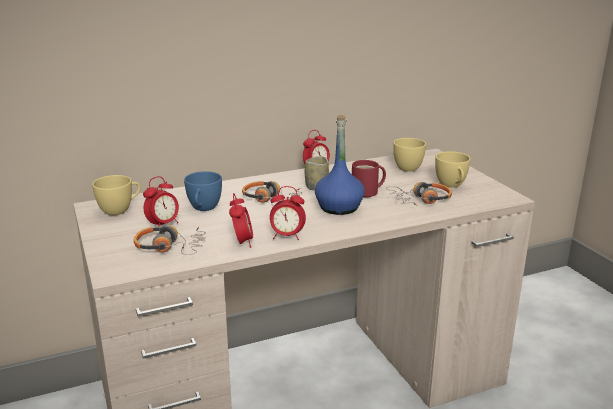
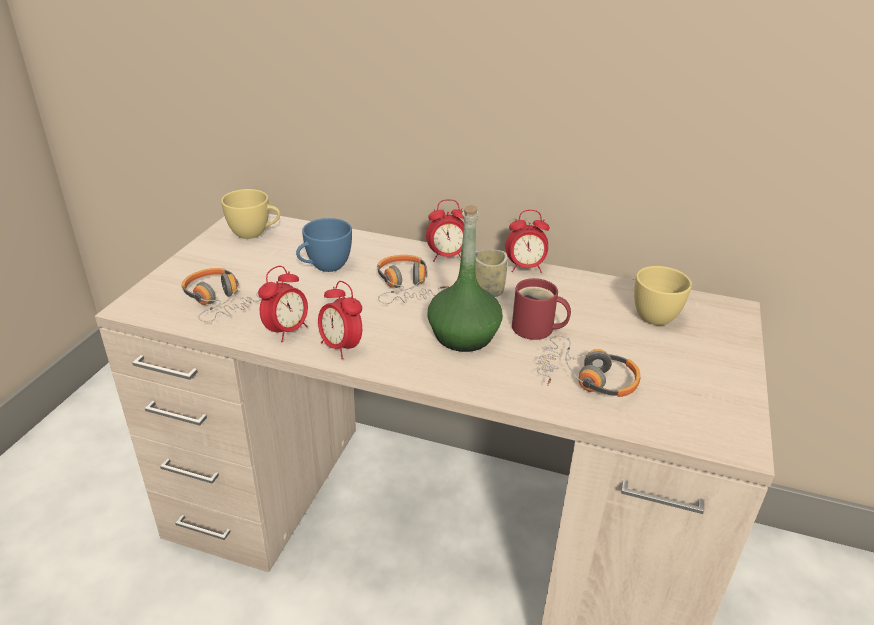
camera: 40 degrees right, 10 degrees up
alarm clock [143,176,179,227] -> alarm clock moved to [426,199,464,262]
blue bottle [315,115,364,215] -> green bottle [427,205,503,352]
yellow cup [435,151,471,188] -> none

